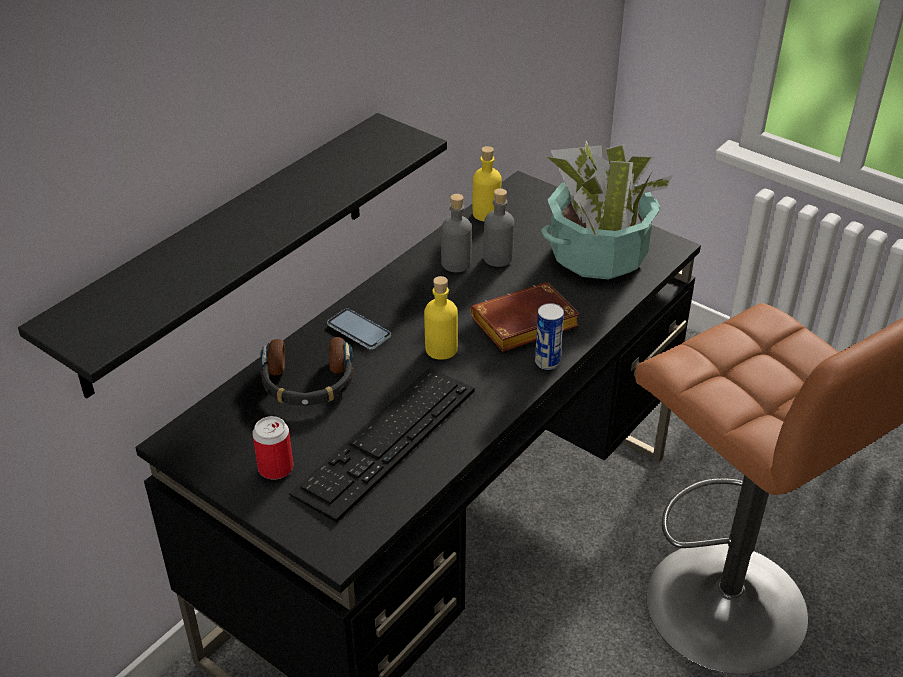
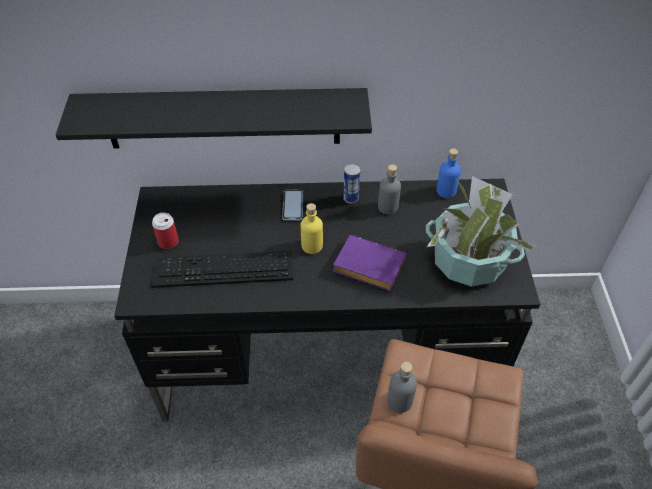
camera: 50 degrees right, 10 degrees up
headphones [260,337,353,406] -> none
brown book [471,282,580,352] -> purple book [333,235,406,291]
yellow bottle [473,146,501,221] -> blue bottle [437,148,461,198]
grey bottle [483,188,514,267] -> grey bottle moved to [387,362,417,413]
can [535,303,564,370] -> can moved to [343,164,360,204]

